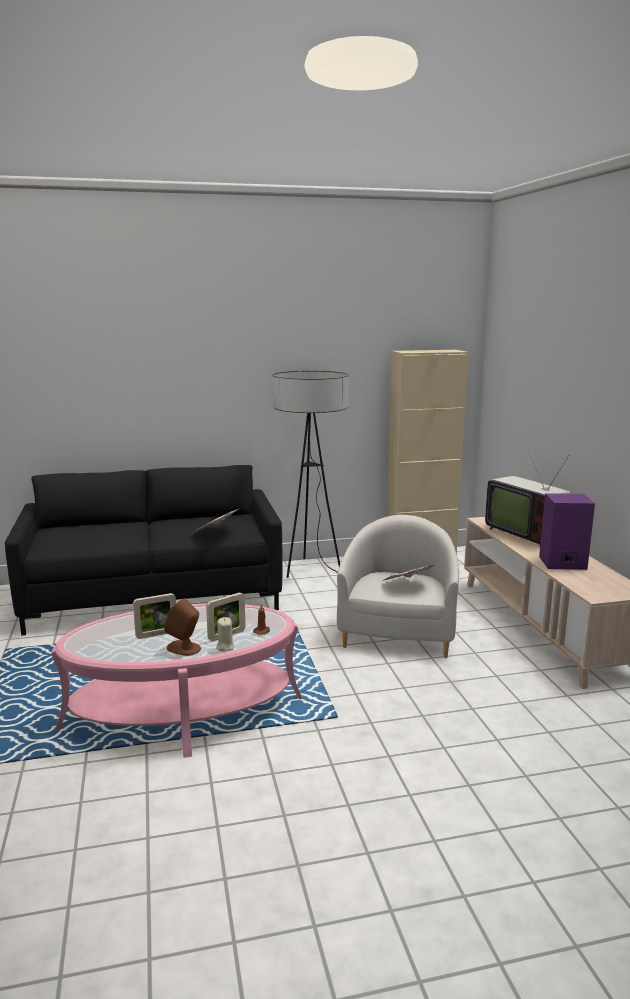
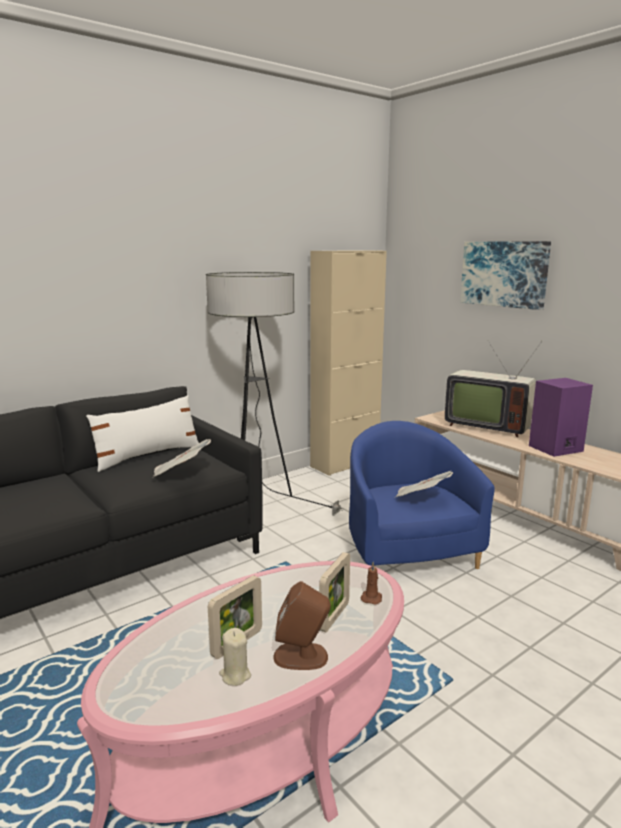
camera: 25 degrees left, 0 degrees up
beige candle [216,617,234,652] -> beige candle moved to [219,628,251,686]
white armchair [337,515,459,658] -> blue armchair [349,421,495,569]
none -> white pillow [86,395,199,472]
none -> picture [460,241,551,310]

